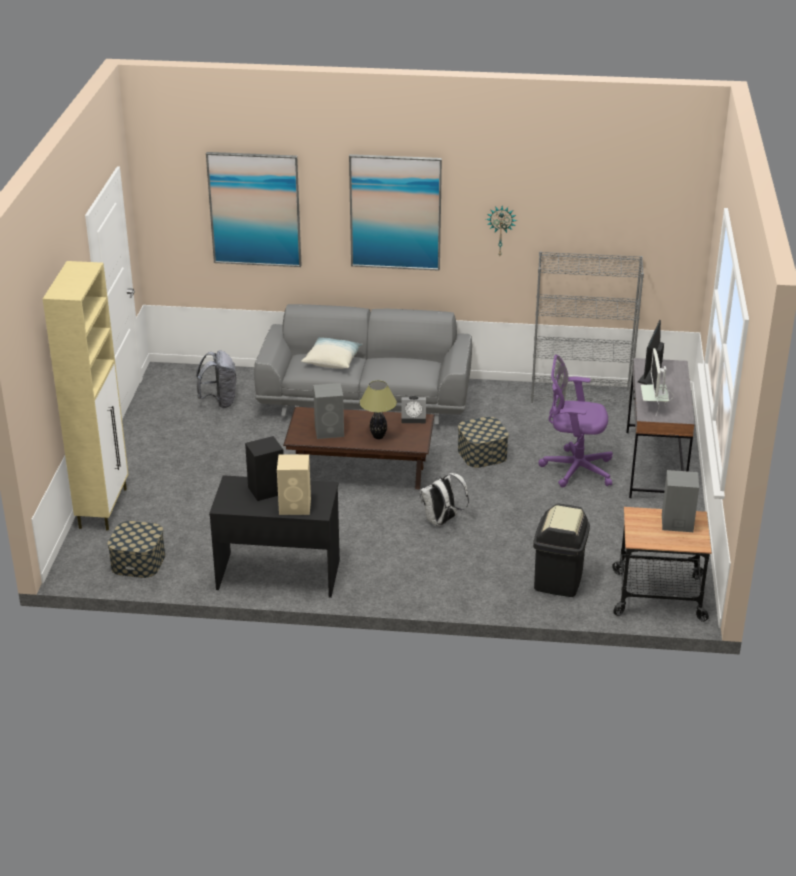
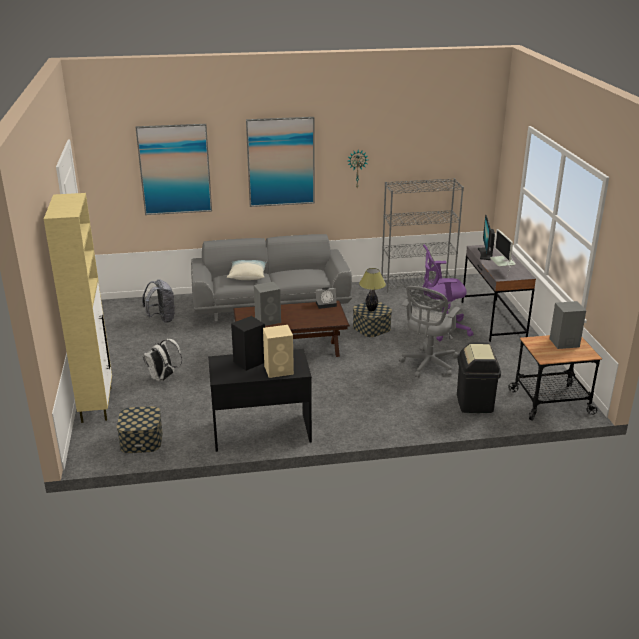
camera: 15 degrees left, 5 degrees down
table lamp [360,380,397,439] -> table lamp moved to [359,268,386,311]
white backpack [419,473,469,526] -> white backpack moved to [143,339,182,382]
none -> grey office chair [399,286,460,378]

